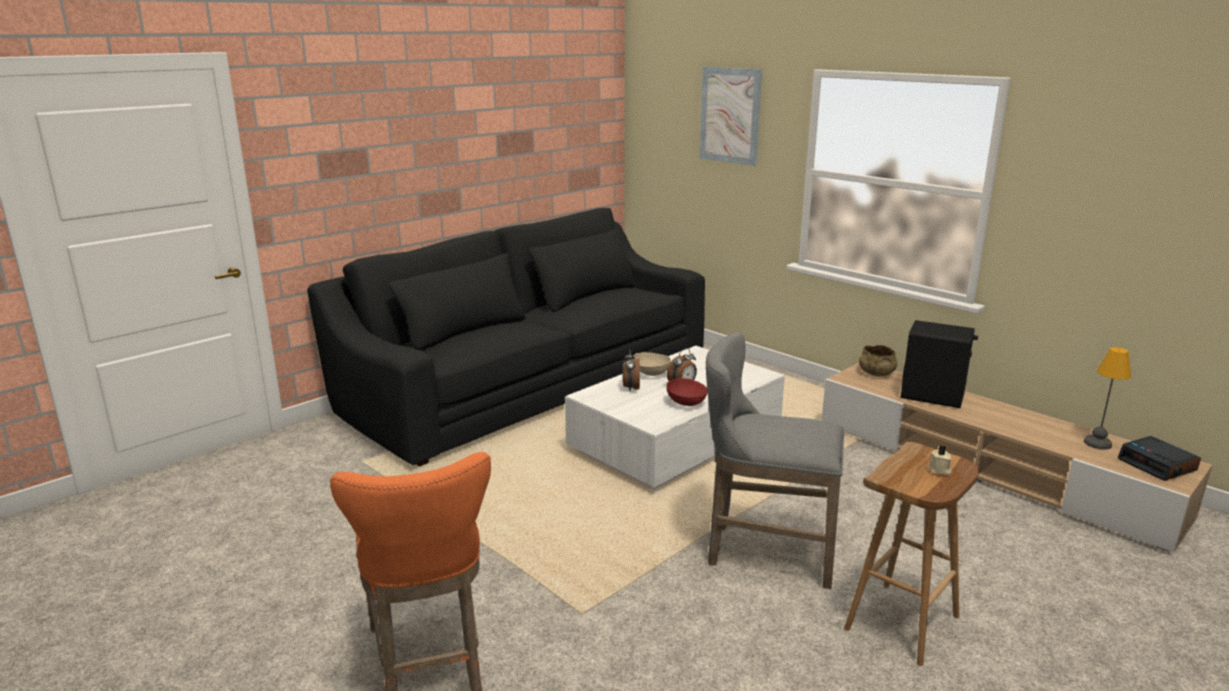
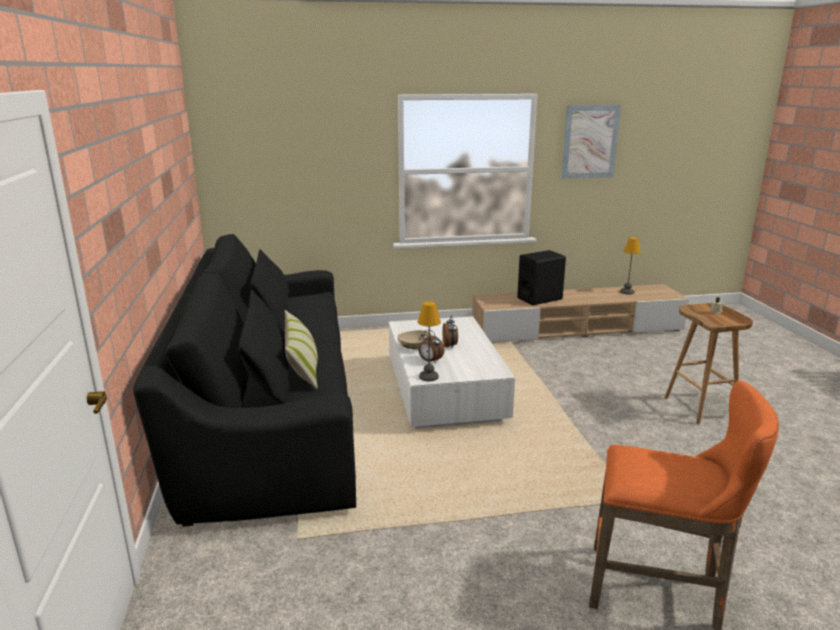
camera: 55 degrees left, 0 degrees up
red bowl [666,378,708,406] -> none
picture [700,67,762,166] -> picture moved to [561,105,621,179]
grey stool [706,332,844,589] -> none
beige bowl [859,345,898,376] -> none
alarm clock [1118,436,1201,481] -> none
none -> pillow [285,310,318,389]
none -> table lamp [418,302,441,381]

